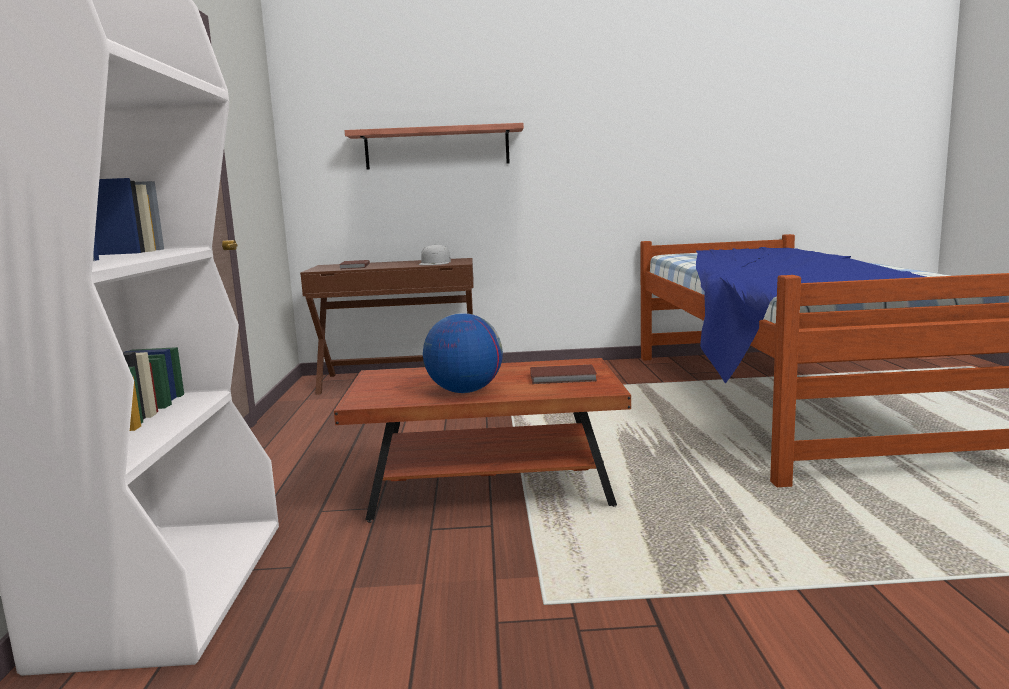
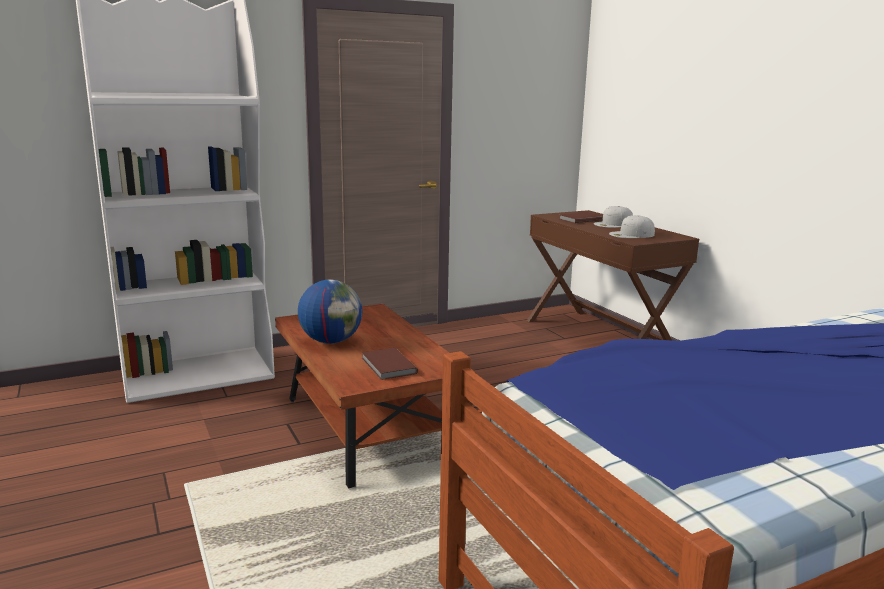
camera: 65 degrees right, 5 degrees up
shelf [345,123,524,170] -> none
none -> white cap [594,206,633,228]

